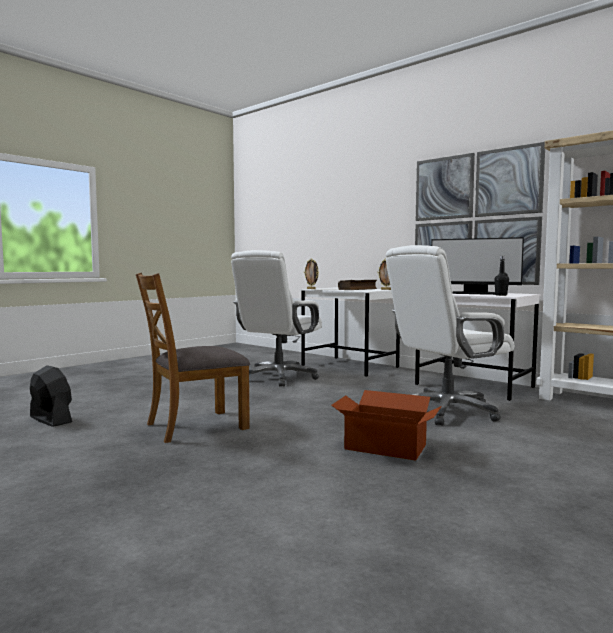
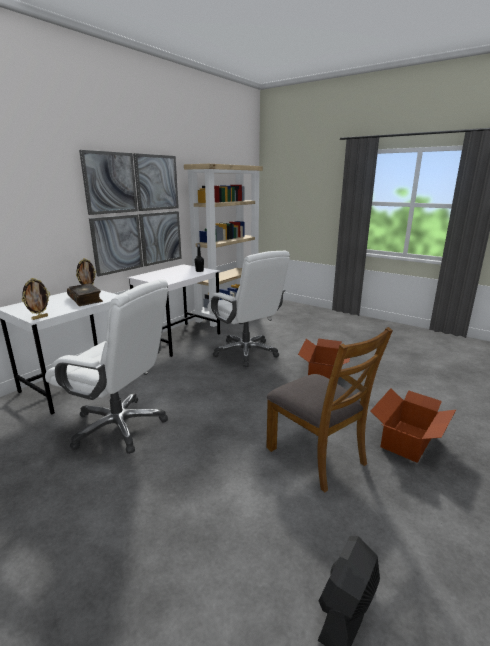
camera: 95 degrees left, 15 degrees up
monitor [431,237,524,295] -> none
none -> cardboard box [371,388,456,463]

